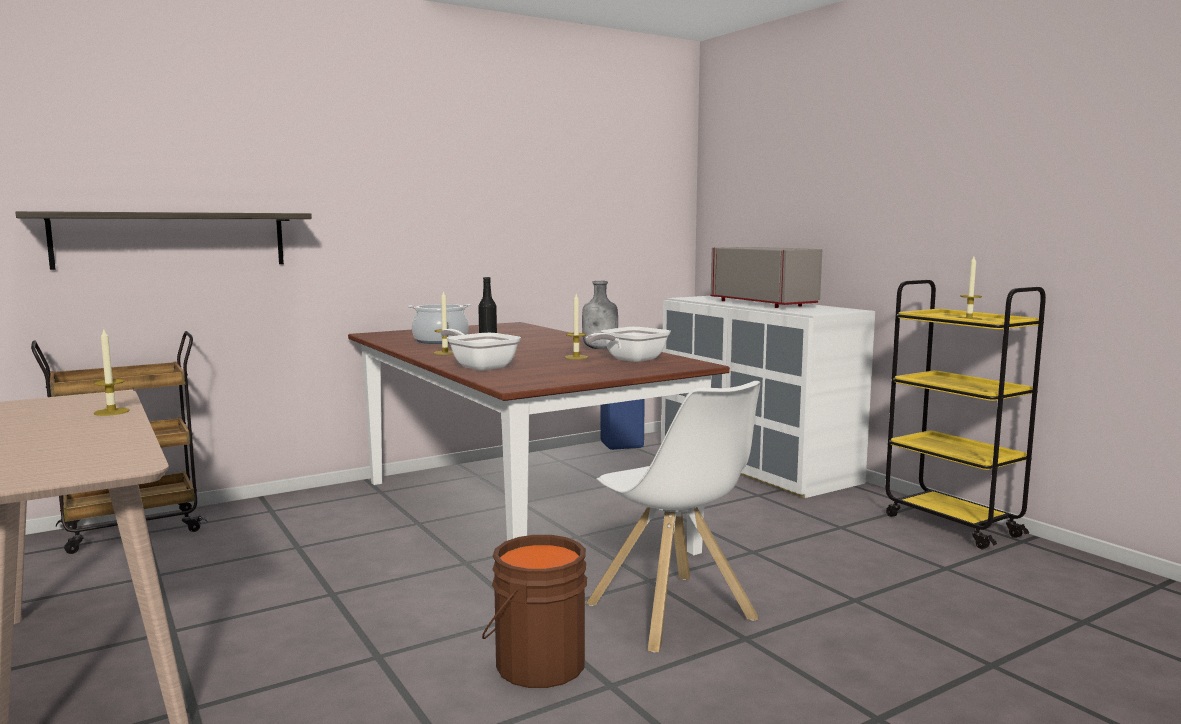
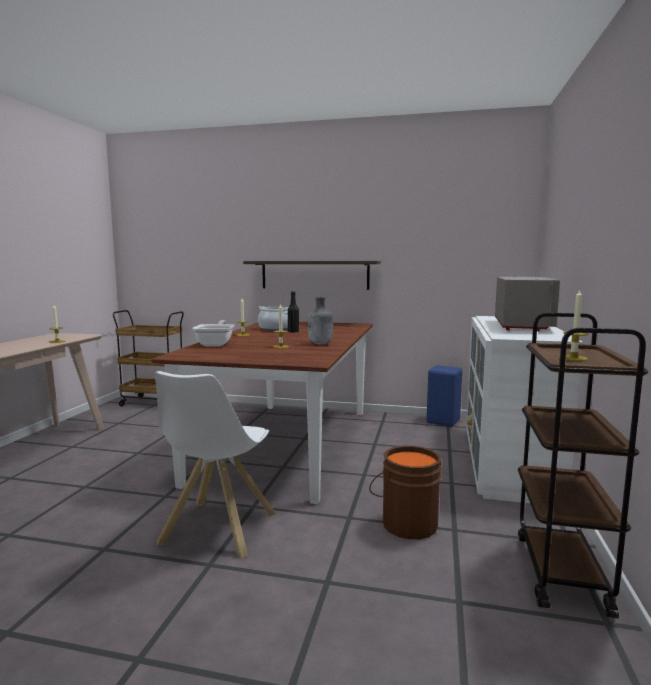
camera: 45 degrees right, 0 degrees up
shelf [15,211,312,270] -> shelf moved to [243,261,380,290]
brown bucket [482,535,587,688] -> brown bucket moved to [369,445,442,539]
frying pan [585,327,671,362] -> none
yellow cart [885,280,1046,549] -> brown cart [518,313,648,618]

